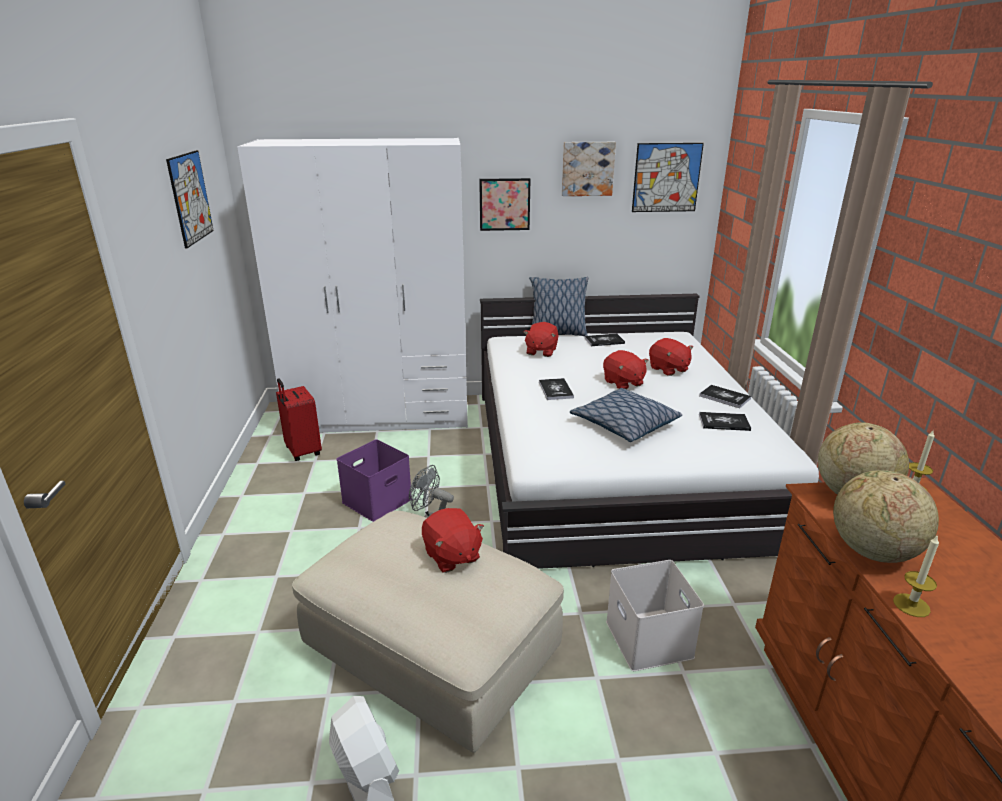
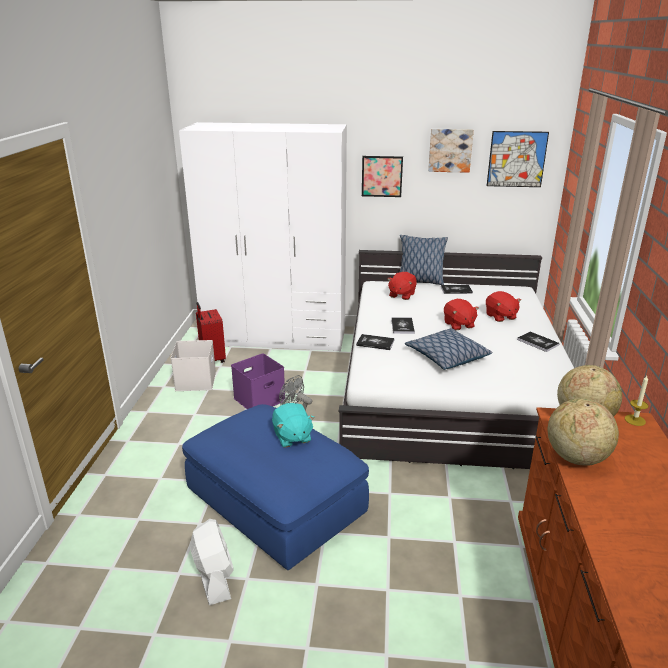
camera: 10 degrees right, 0 degrees up
picture [166,150,214,249] -> none
beige ottoman [292,511,564,753] -> blue ottoman [182,404,369,570]
red plush toy [422,508,484,573] -> turquoise plush toy [272,403,315,448]
white storage box [606,560,704,671] -> white storage box moved to [171,340,216,391]
book [699,412,751,431] -> book moved to [356,334,395,350]
candle [893,534,939,617] -> none

